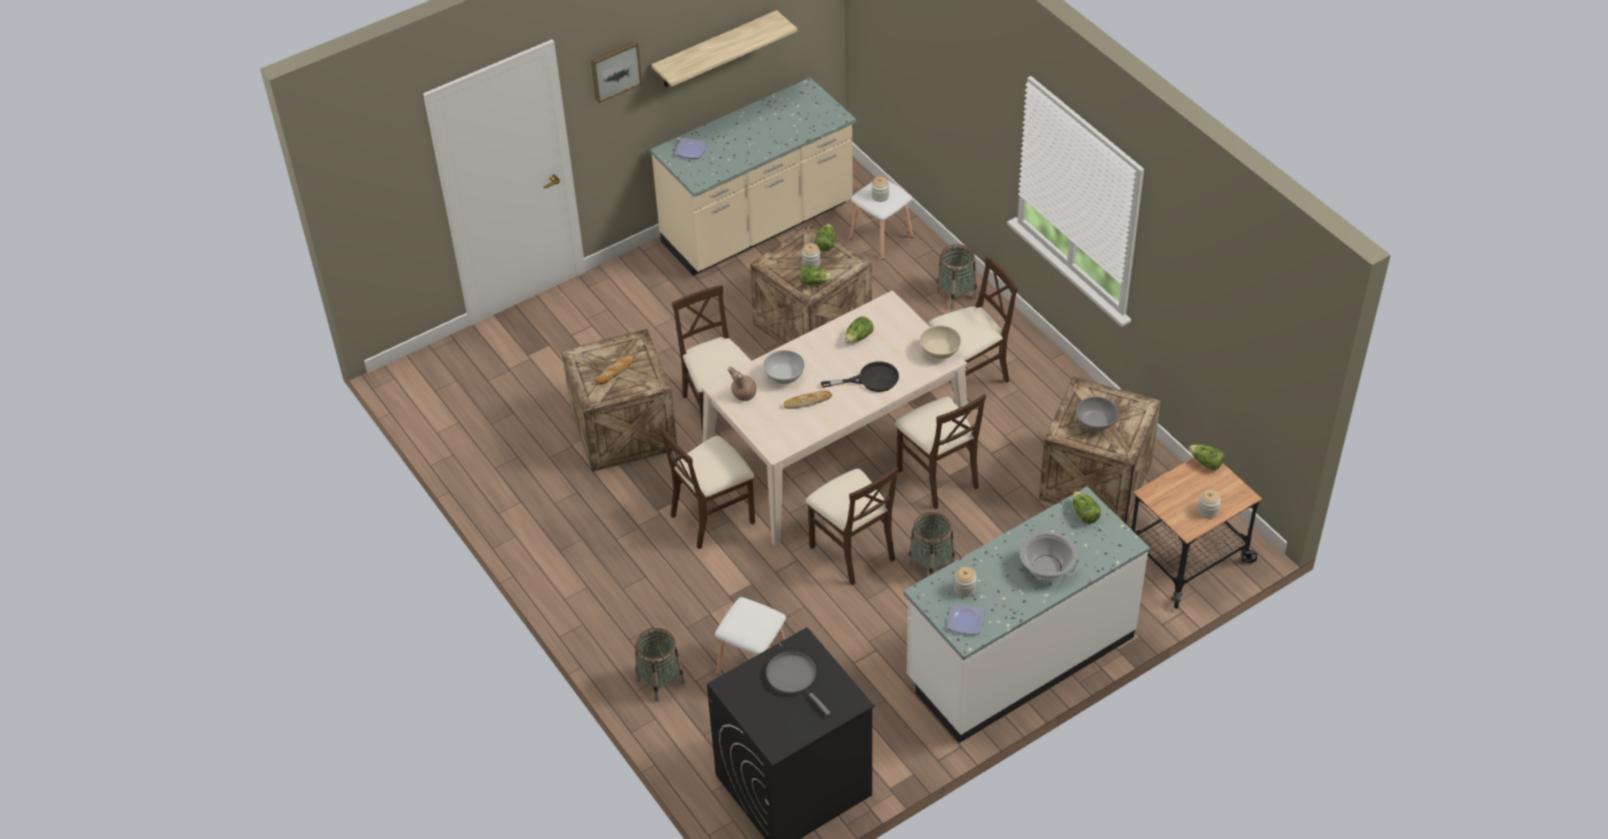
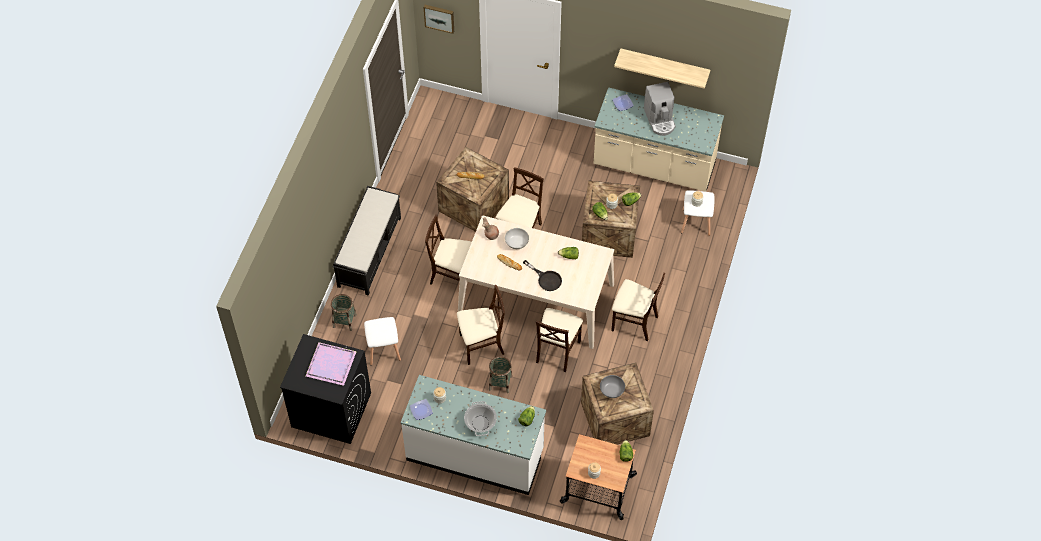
camera: 50 degrees right, 10 degrees up
picture [591,41,642,103] -> picture moved to [424,5,454,34]
grey frying pan [766,651,830,715] -> purple tray [306,342,357,386]
beige chair [806,467,899,586] -> beige chair turned 120 degrees counterclockwise [457,285,505,365]
beige bowl [920,326,961,359] -> none
basket [935,244,977,310] -> none
none -> black bench [333,186,401,296]
none -> coffee machine [644,82,676,136]

